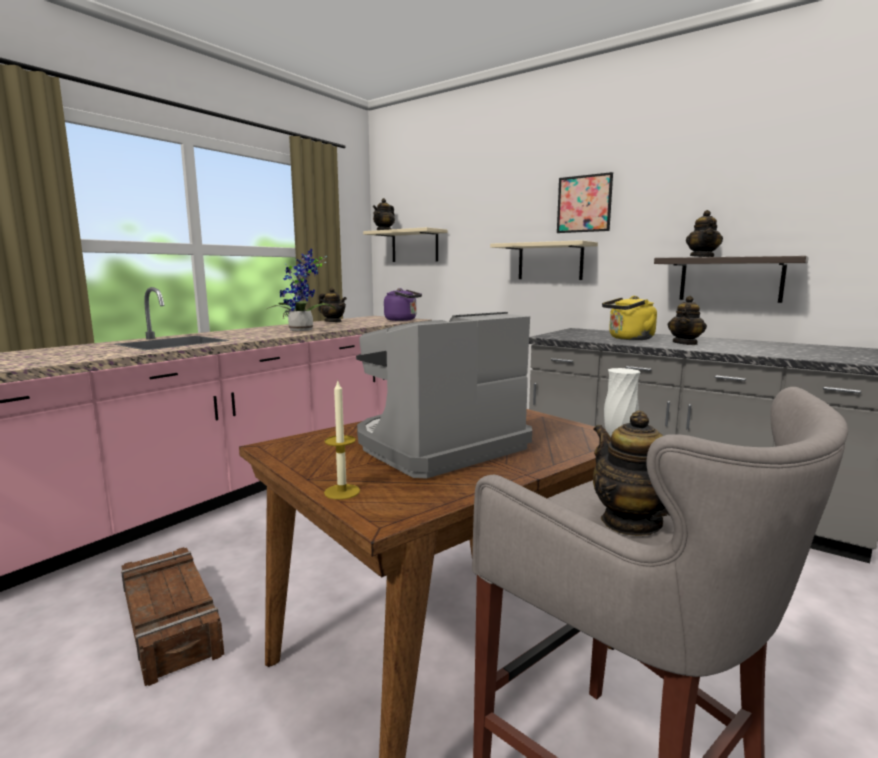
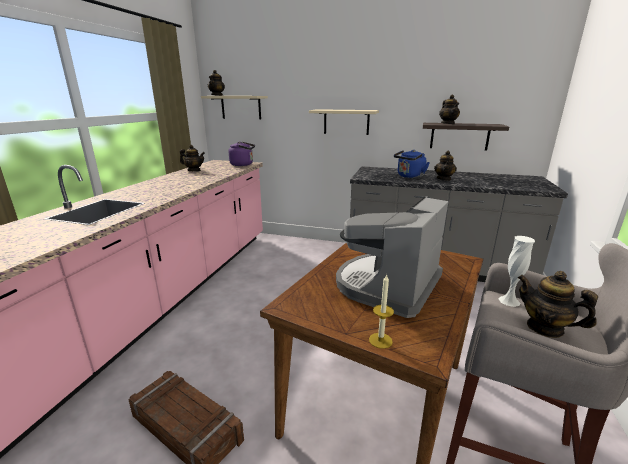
camera: 20 degrees left, 10 degrees up
potted plant [267,248,336,331] -> none
picture [557,172,613,233] -> none
yellow kettle [602,296,657,340] -> blue kettle [394,150,430,178]

